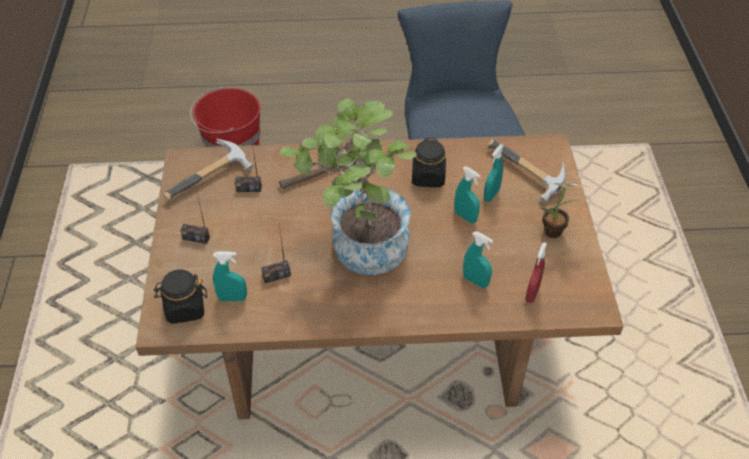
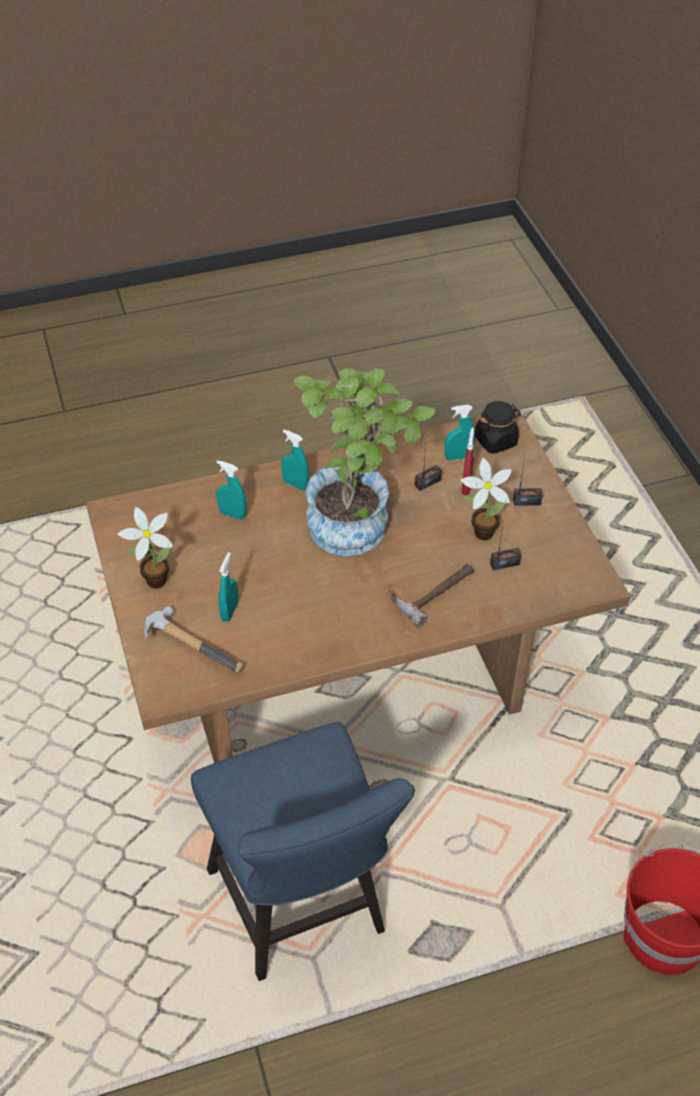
camera: 165 degrees right, 0 degrees up
hammer [163,139,253,201] -> none
black jar [412,138,446,187] -> none
turquoise spray bottle [454,167,481,223] -> turquoise spray bottle moved to [281,430,309,490]
red spray bottle [525,242,547,303] -> red spray bottle moved to [461,428,474,495]
none -> potted plant [461,458,512,540]

